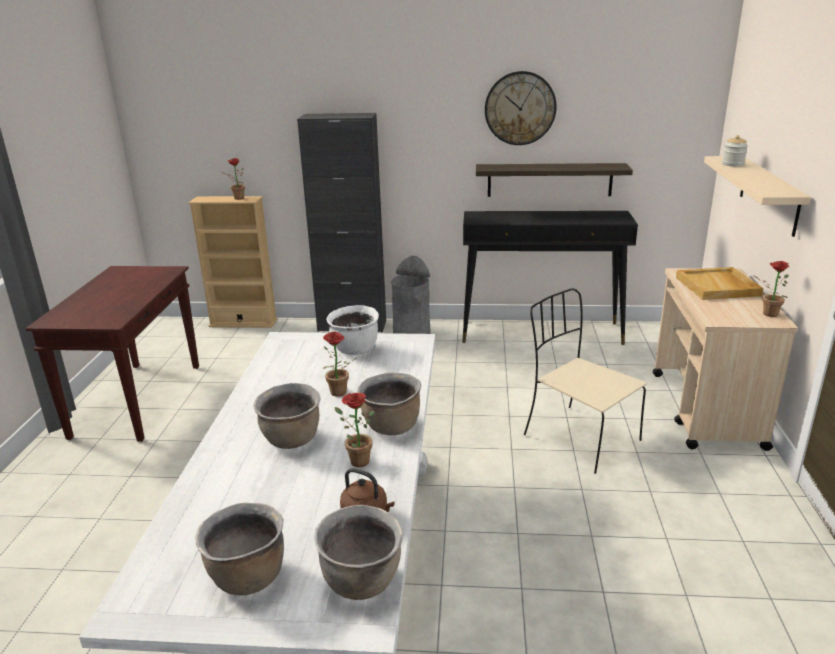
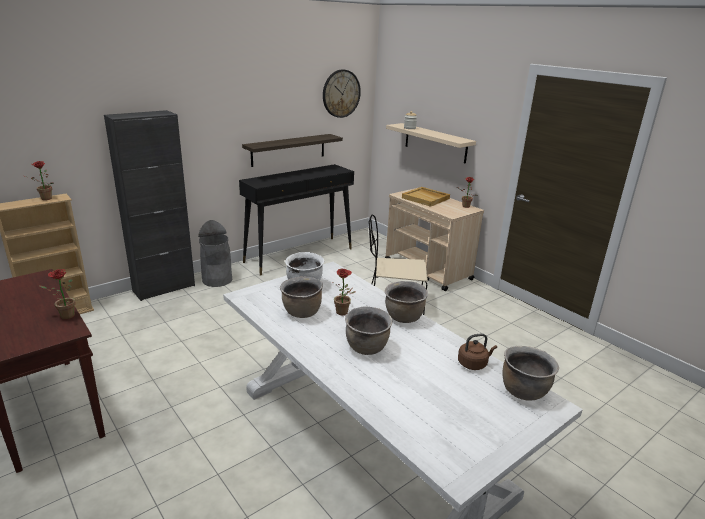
camera: 45 degrees left, 0 degrees up
brown cooking pot [195,503,284,596] -> brown cooking pot moved to [280,277,323,318]
potted plant [335,393,375,467] -> potted plant moved to [39,269,75,319]
wall clock [485,71,557,145] -> wall clock moved to [323,70,361,118]

